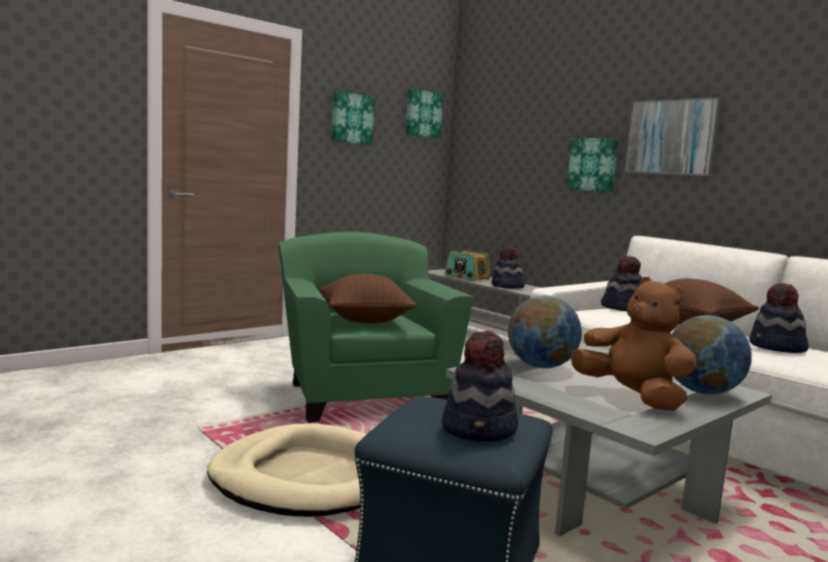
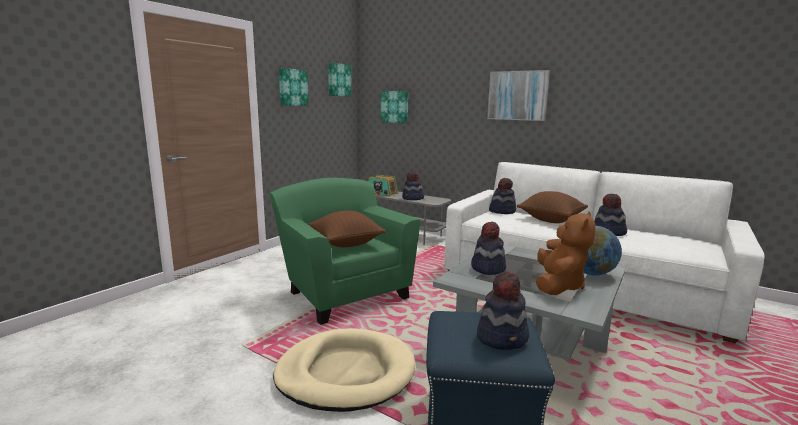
camera: 15 degrees left, 5 degrees up
globe [508,295,582,368] -> hat [471,222,506,275]
picture [567,139,618,192] -> picture moved to [381,91,408,123]
brown plush toy [571,277,696,411] -> brown plush toy turned 75 degrees clockwise [536,211,596,295]

